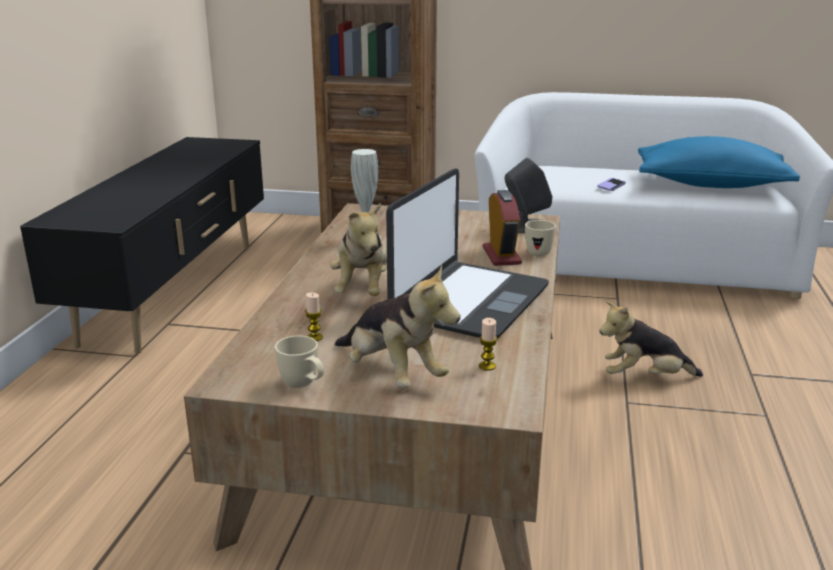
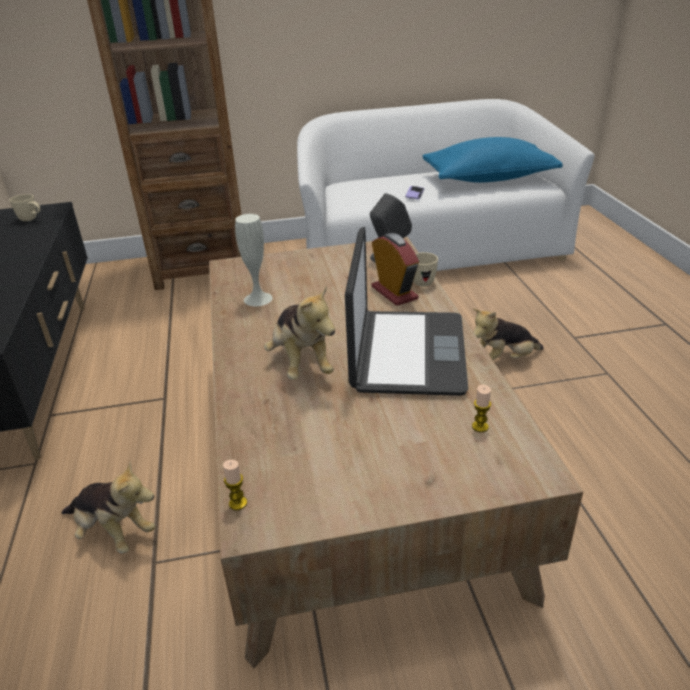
camera: 20 degrees left, 10 degrees up
beige mug [275,336,324,388] -> beige mug moved to [9,194,41,221]
candle [305,293,323,341] -> candle moved to [223,460,247,510]
plush toy [335,264,461,388] -> plush toy moved to [61,462,156,553]

